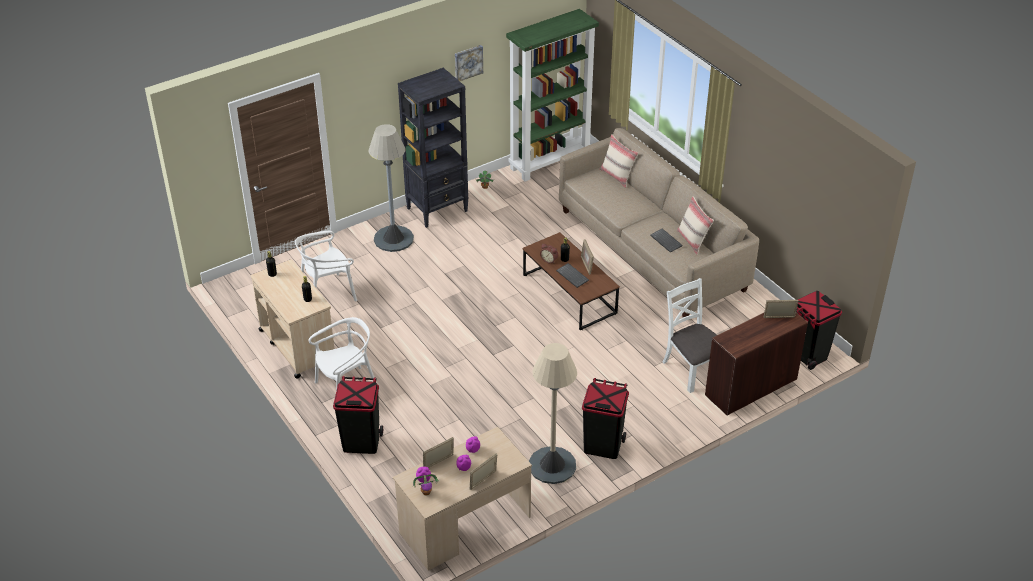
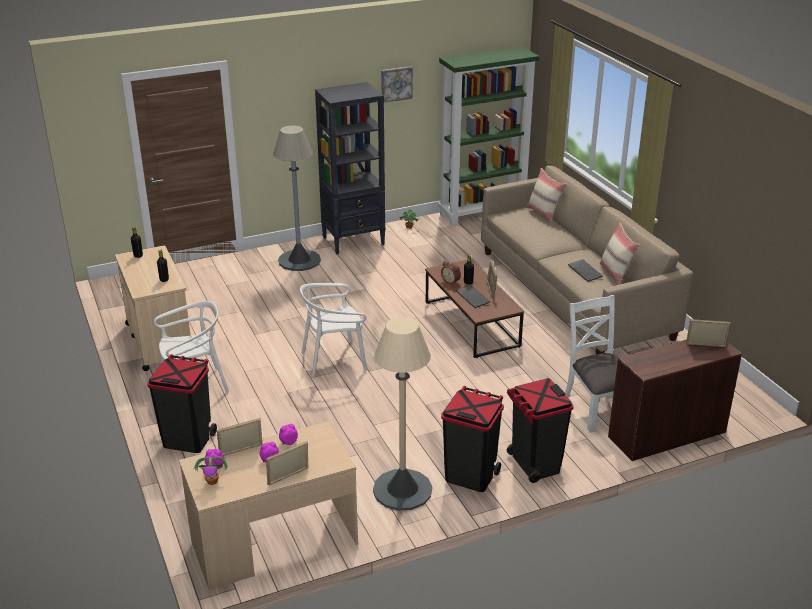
camera: 10 degrees right, 10 degrees down
white chair [295,231,357,301] -> white chair moved to [300,283,367,377]
black trash can [796,291,842,370] -> black trash can moved to [507,378,574,483]

